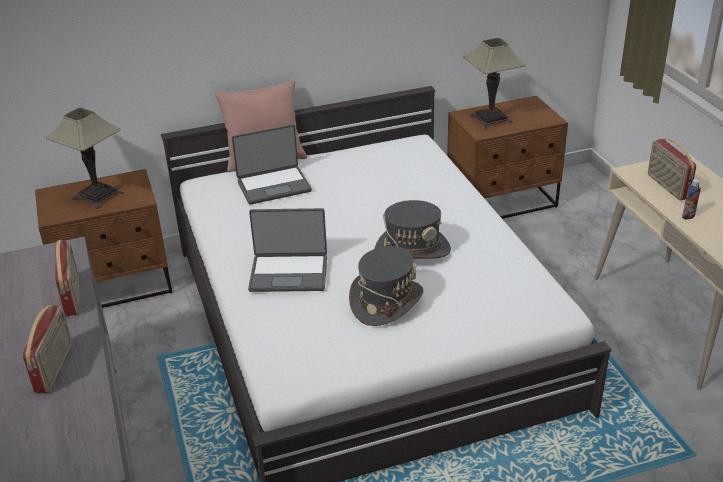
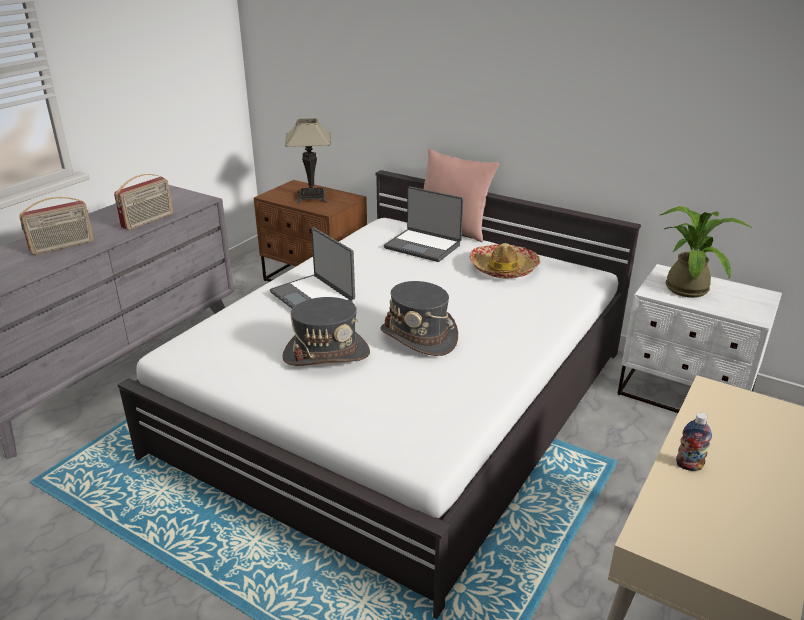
camera: 50 degrees right, 5 degrees down
brown nightstand [447,96,568,219] -> white nightstand [617,264,782,413]
table lamp [463,38,526,129] -> potted plant [660,206,752,298]
radio [648,138,696,200] -> none
none -> hat [470,243,540,278]

